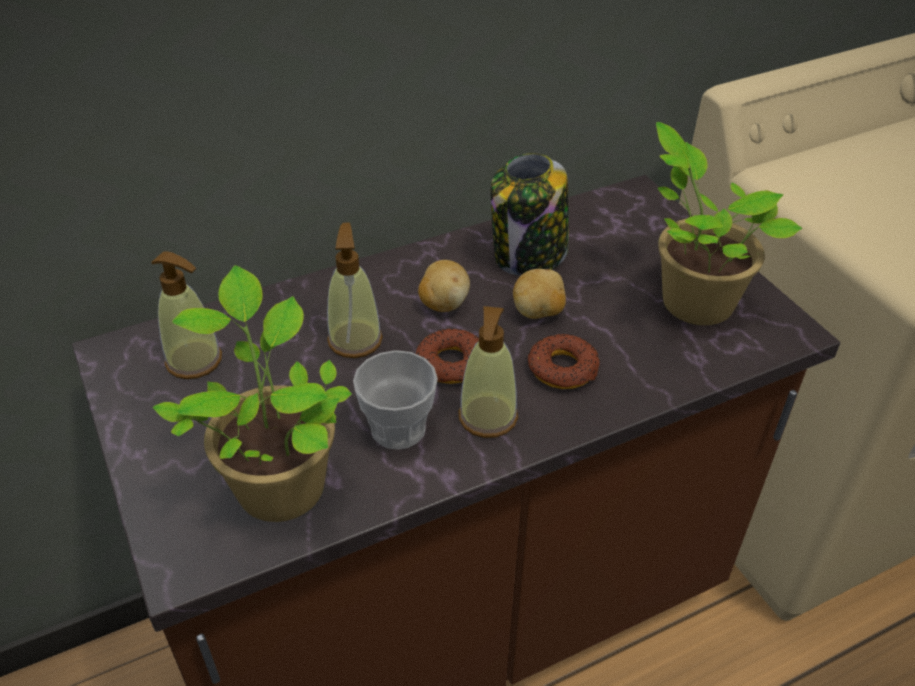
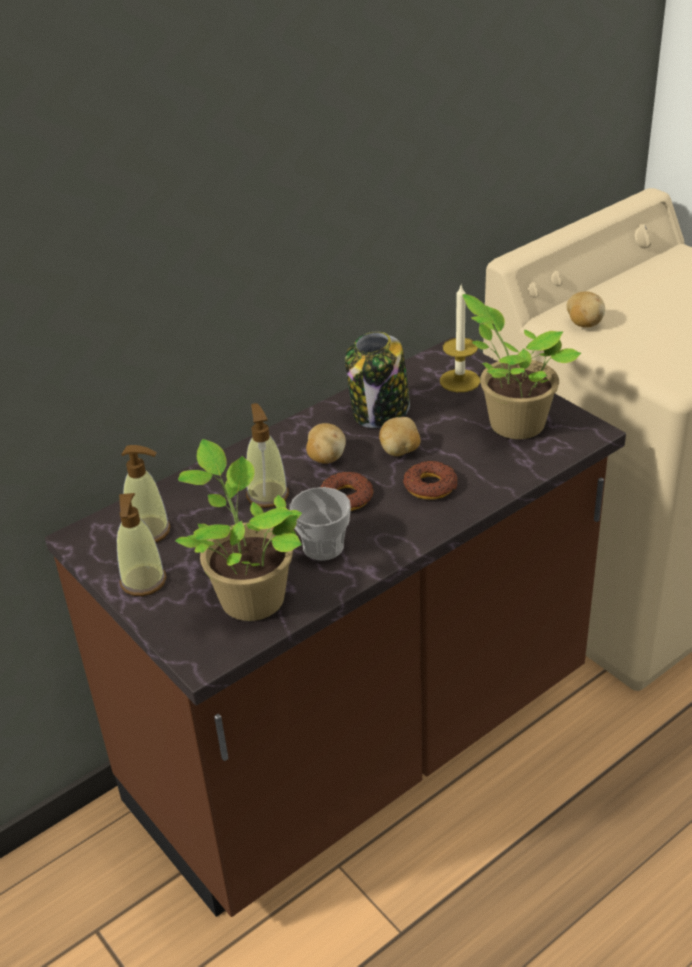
camera: 10 degrees left, 5 degrees down
soap dispenser [458,306,518,438] -> soap dispenser moved to [117,493,166,596]
none -> candle [440,285,480,392]
none -> potato [566,291,605,328]

